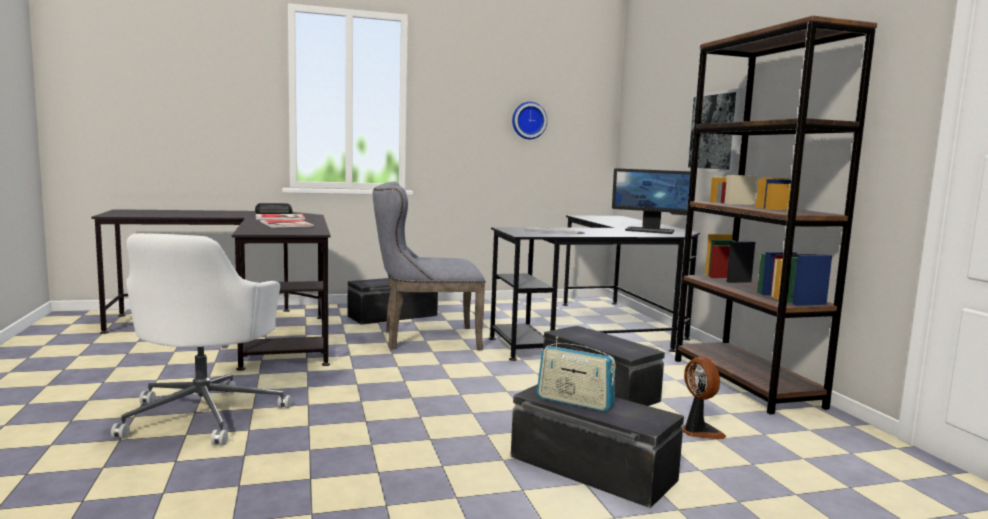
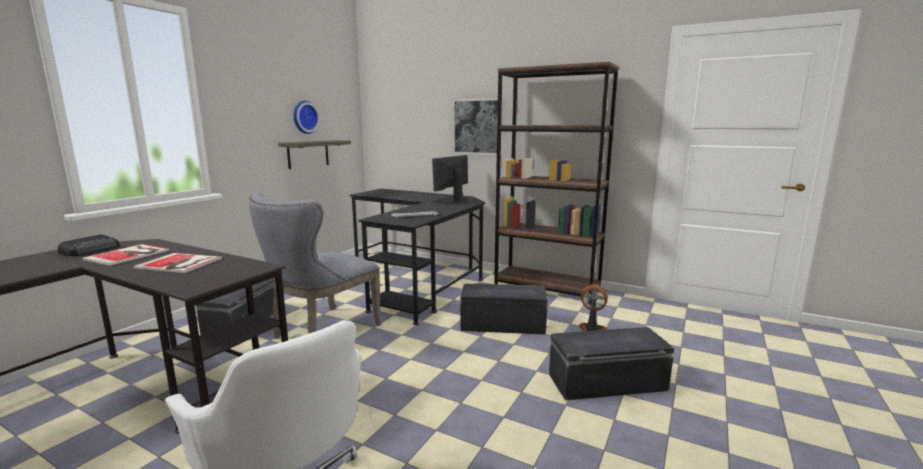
camera: 45 degrees left, 5 degrees up
radio [537,337,616,412] -> none
monitor [612,168,690,234] -> monitor turned 150 degrees clockwise [432,155,468,204]
none -> shelf [278,140,351,169]

